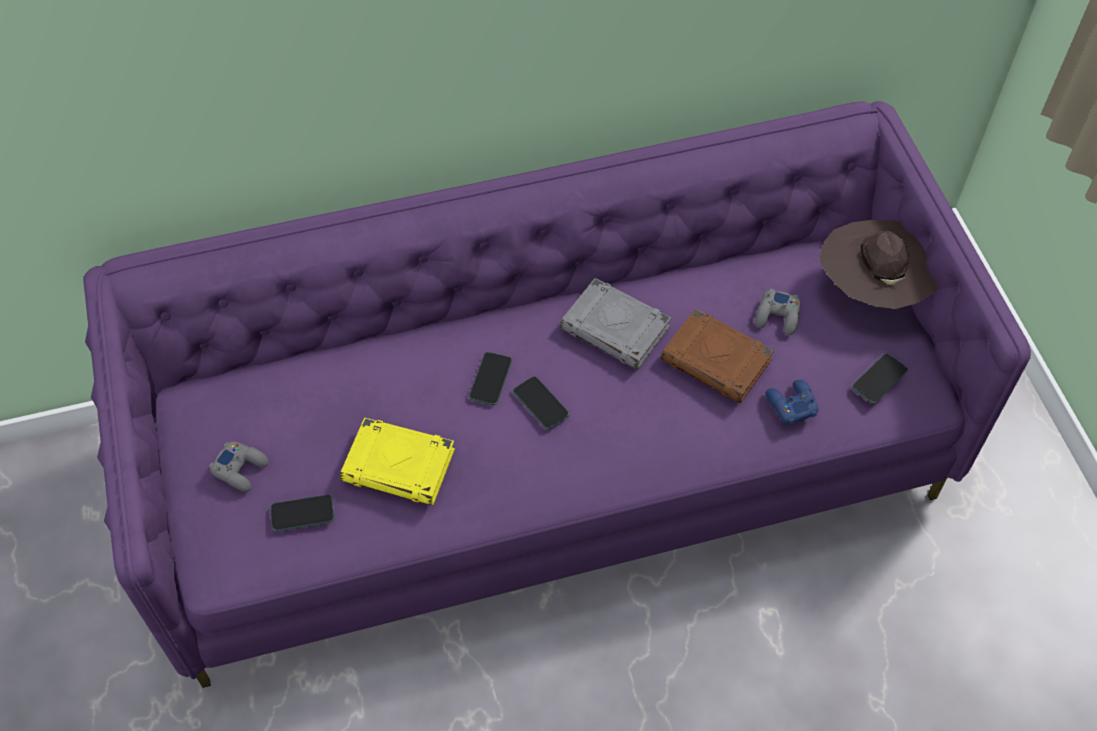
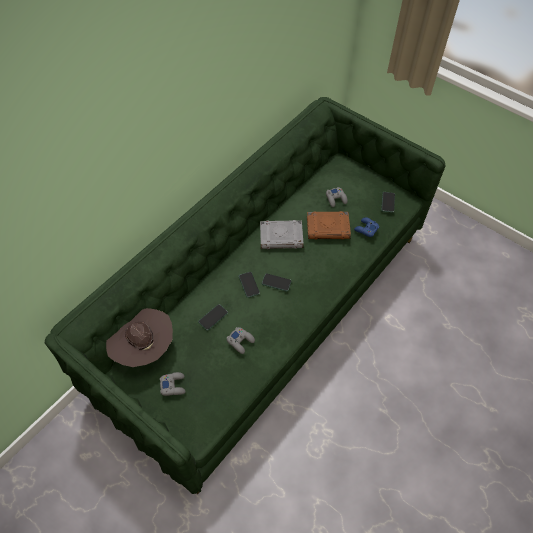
camera: 35 degrees left, 0 degrees up
purple sofa [83,101,1031,688] -> green sofa [45,97,445,494]
phone [270,494,335,531] -> phone moved to [198,304,228,330]
yellow book [340,418,455,505] -> grey game controller [227,327,255,354]
brown hat [819,220,939,309] -> brown hat moved to [106,308,173,367]

